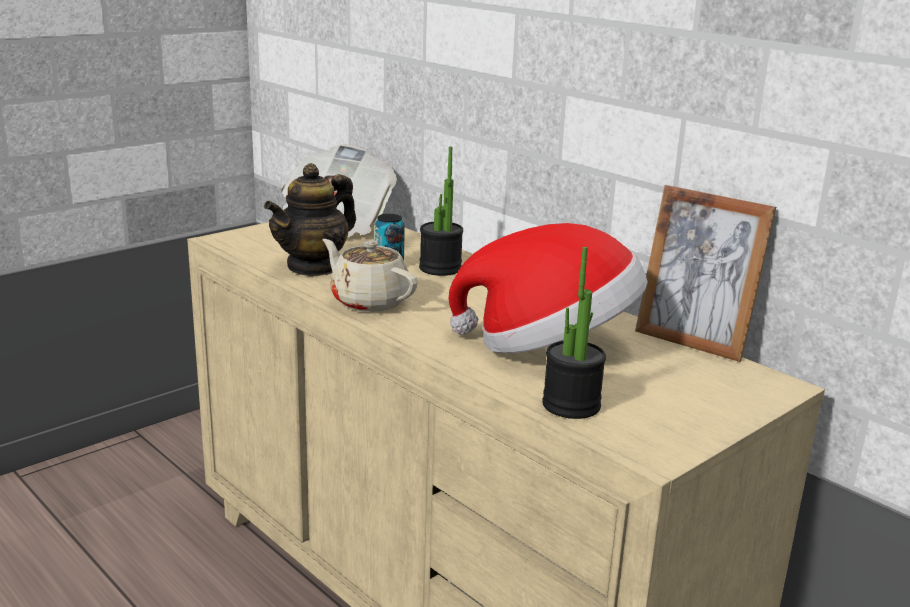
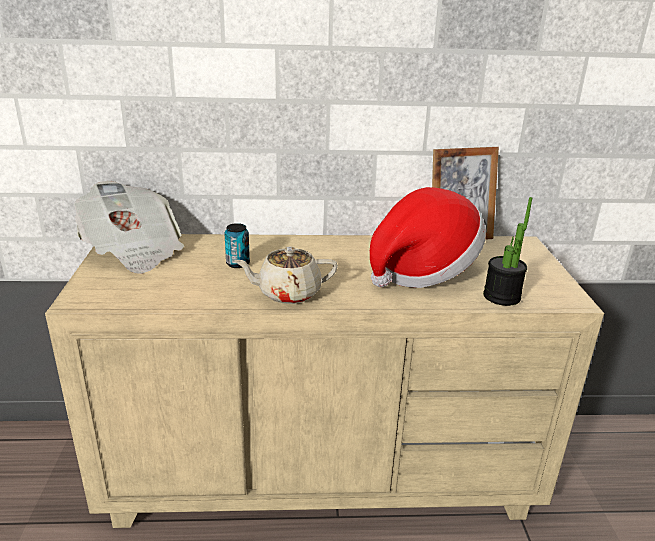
camera: 50 degrees left, 5 degrees up
teapot [264,163,356,276] -> none
potted plant [419,147,463,276] -> none

